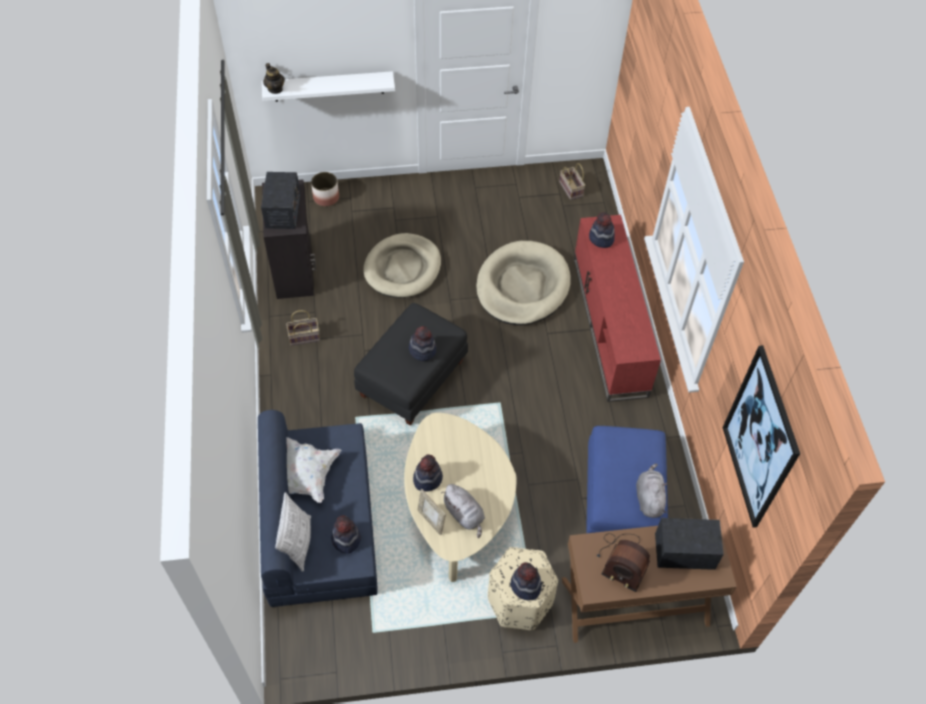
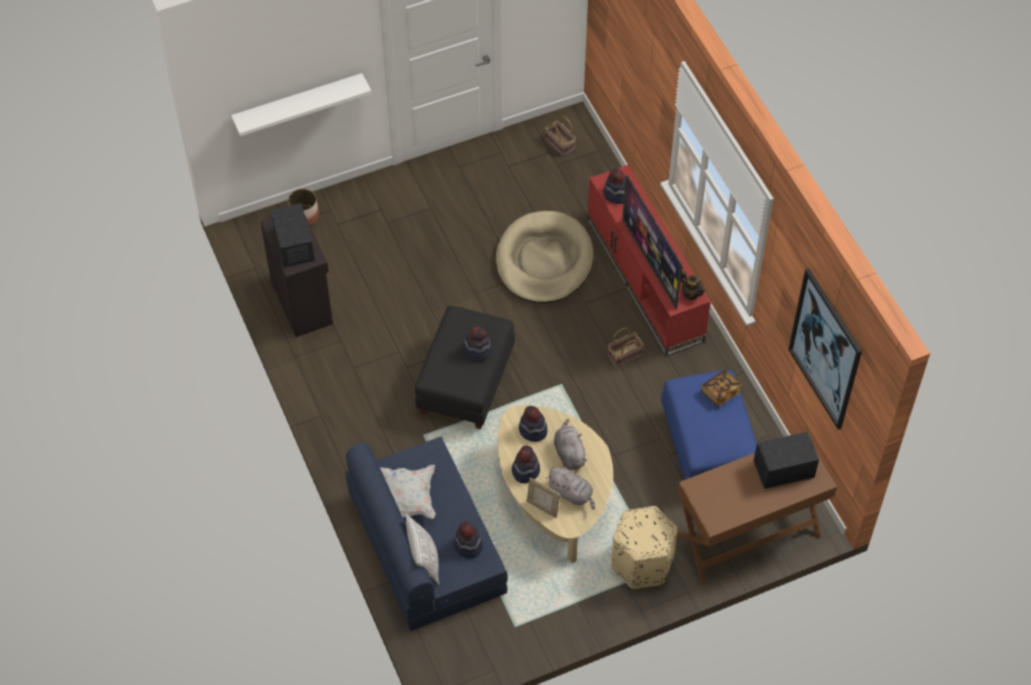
camera: 15 degrees left, 0 degrees up
teapot [263,63,285,94] -> teapot moved to [681,271,705,300]
basket [286,310,320,346] -> basket moved to [608,327,644,367]
beige dog bed [363,233,441,298] -> none
hat [511,562,542,601] -> hat moved to [519,406,547,442]
radio [597,533,650,592] -> none
grey plush toy [636,463,667,518] -> grey plush toy moved to [554,419,587,470]
none -> television [622,175,683,309]
none -> book [701,370,742,407]

